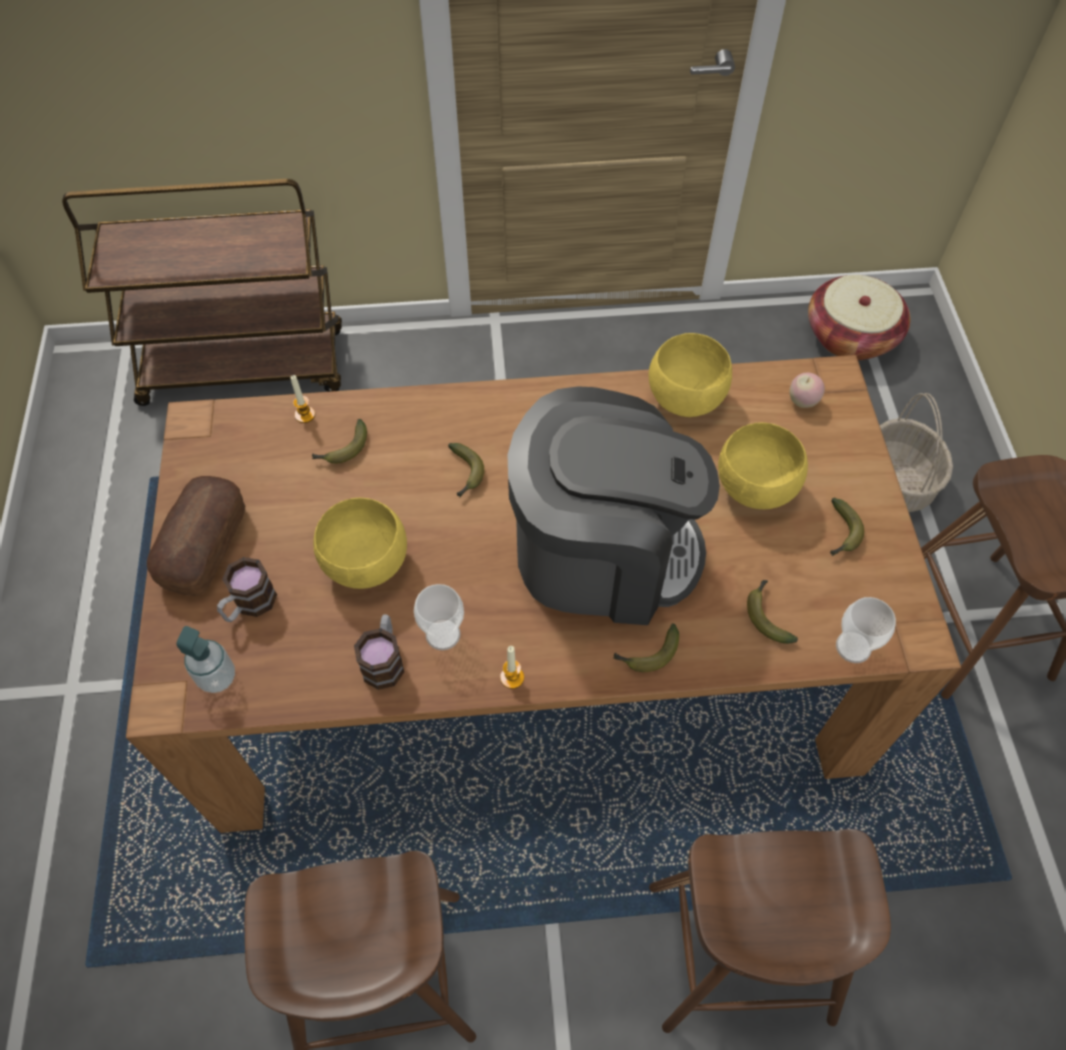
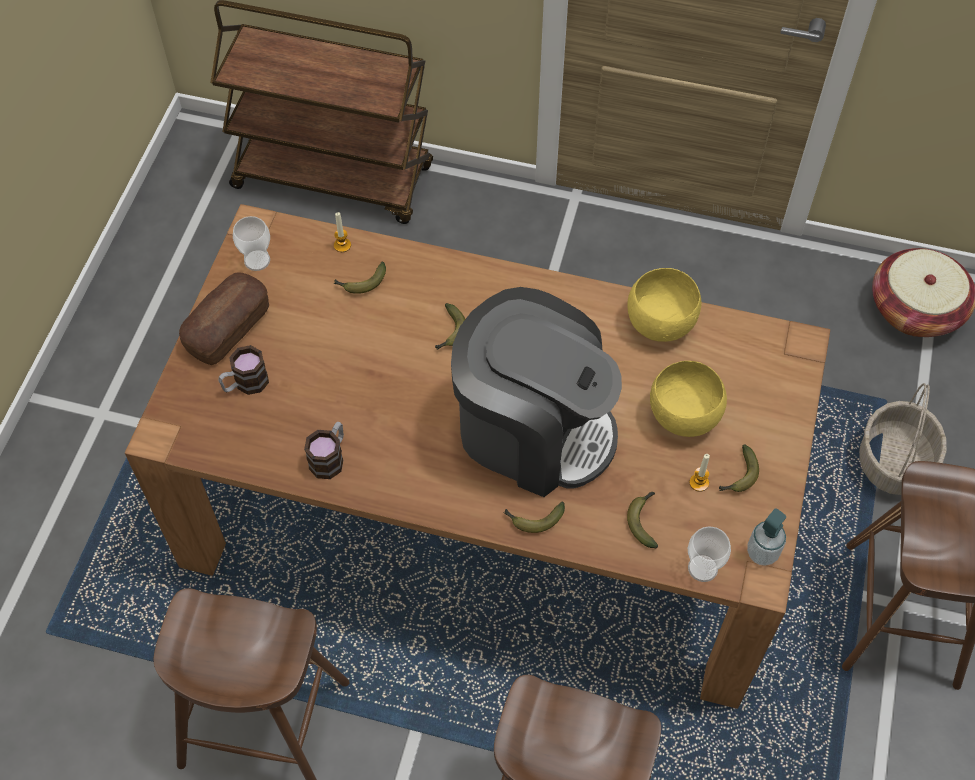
camera: 20 degrees right, 0 degrees up
soap dispenser [176,626,235,693] -> soap dispenser moved to [747,508,786,566]
yellow bowl [313,498,407,589] -> none
cup [414,584,464,650] -> cup moved to [233,216,270,271]
candle [500,646,524,689] -> candle moved to [689,454,710,492]
apple [789,373,825,408] -> none

